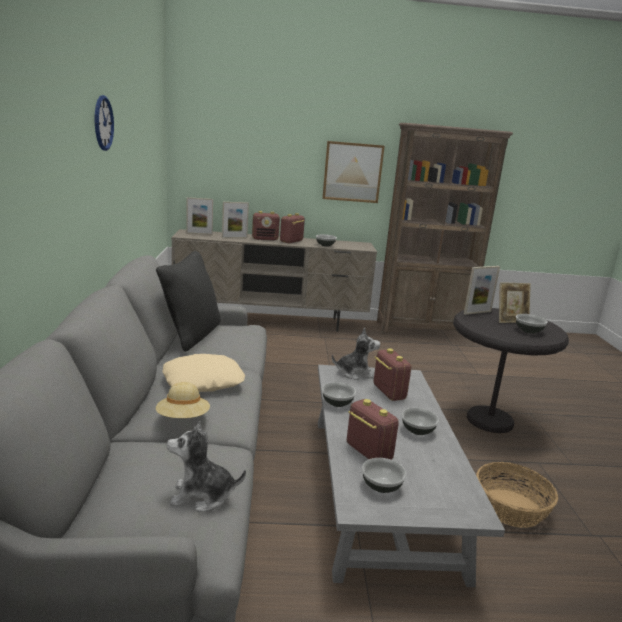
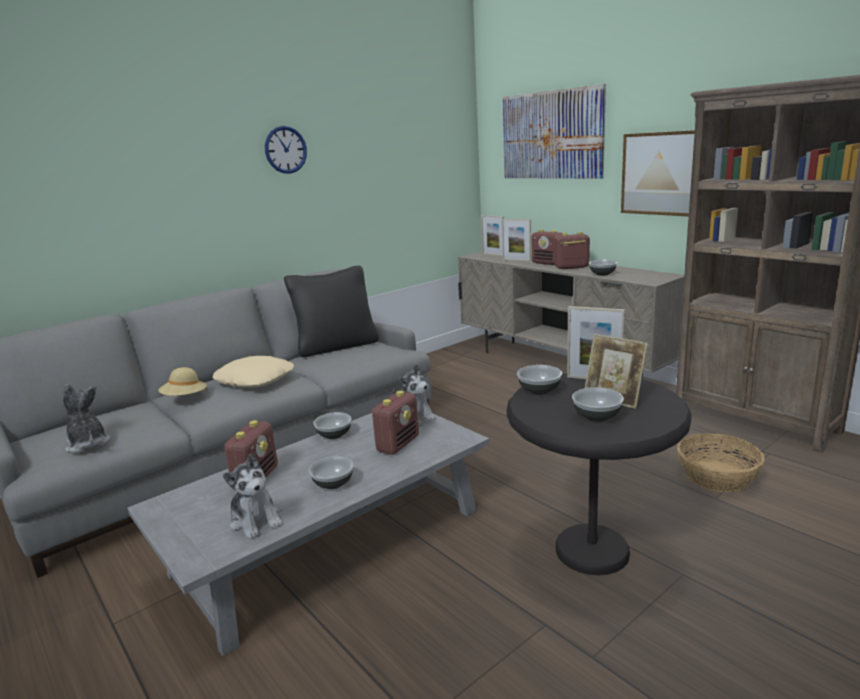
camera: 55 degrees right, 0 degrees up
bowl [362,458,406,493] -> bowl moved to [517,365,562,395]
basket [476,462,558,528] -> basket moved to [677,433,765,492]
none -> plush toy [223,453,282,539]
none -> picture [502,84,606,179]

